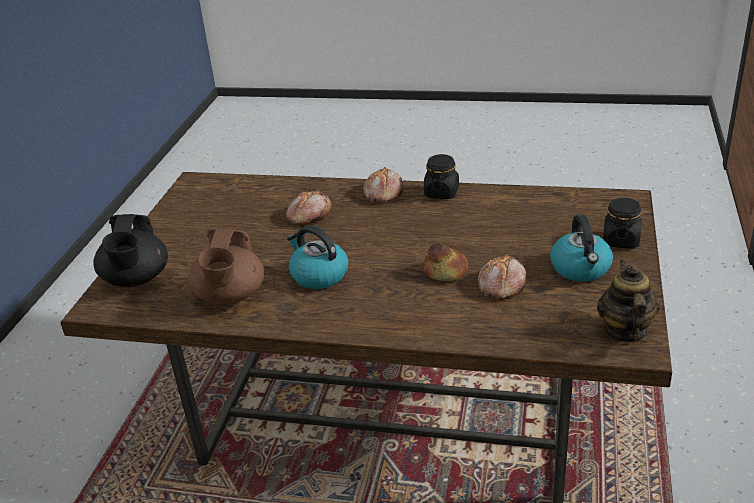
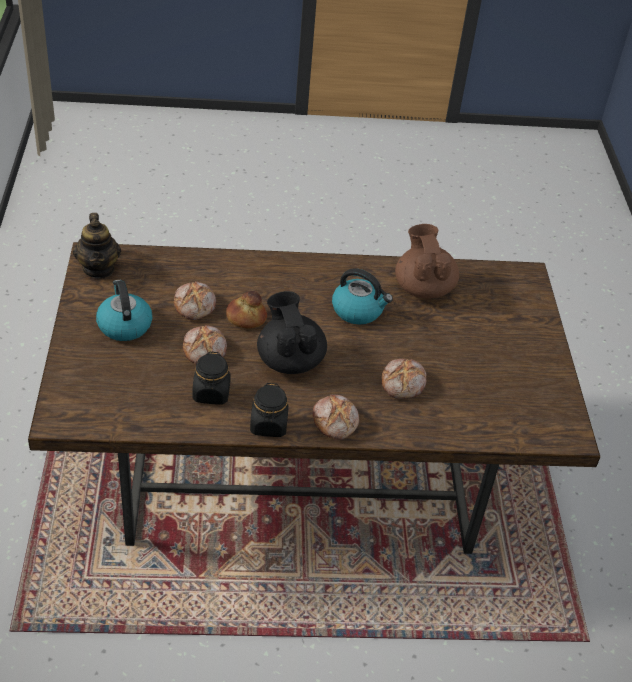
camera: 160 degrees right, 10 degrees up
black teapot [93,214,168,287] -> black teapot moved to [257,291,327,374]
black jar [603,198,642,248] -> black jar moved to [192,352,231,404]
none -> bread [183,325,227,364]

